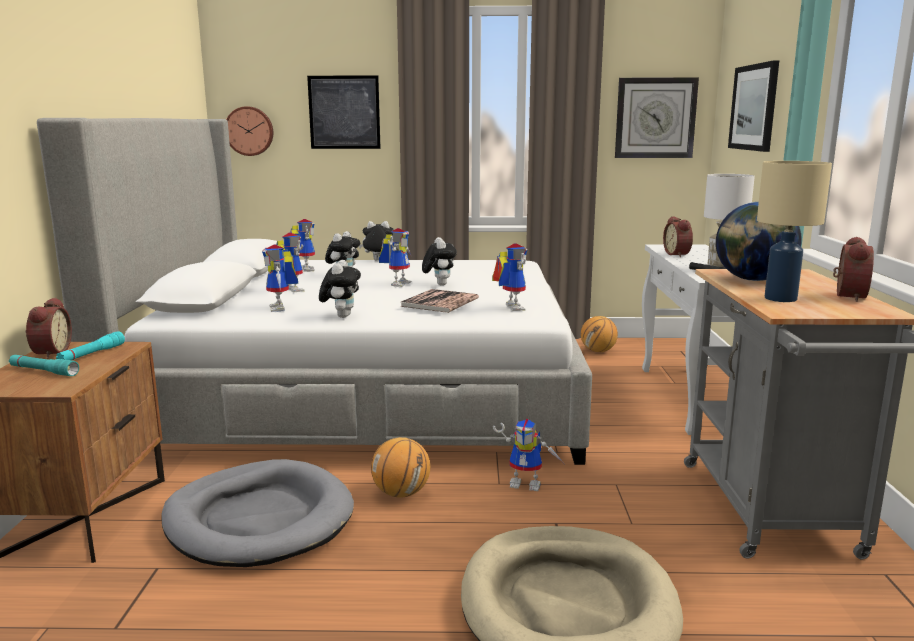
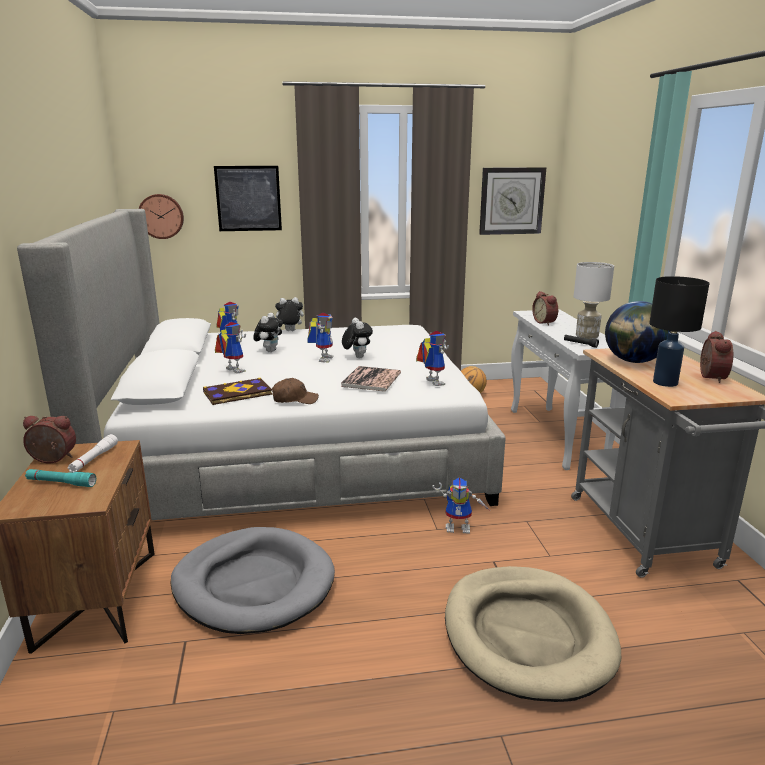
camera: 10 degrees left, 5 degrees up
alarm clock [25,297,72,359] -> alarm clock turned 75 degrees counterclockwise [23,416,76,463]
turquoise flashlight [56,331,125,360] -> white flashlight [68,434,118,472]
toy robot [262,245,298,312] -> book [203,378,273,405]
plush toy [319,260,361,318] -> brown cap [272,378,319,404]
basketball [371,437,430,498] -> none
picture [728,60,779,152] -> none
beige table lamp [757,161,832,302] -> black table lamp [649,276,709,387]

